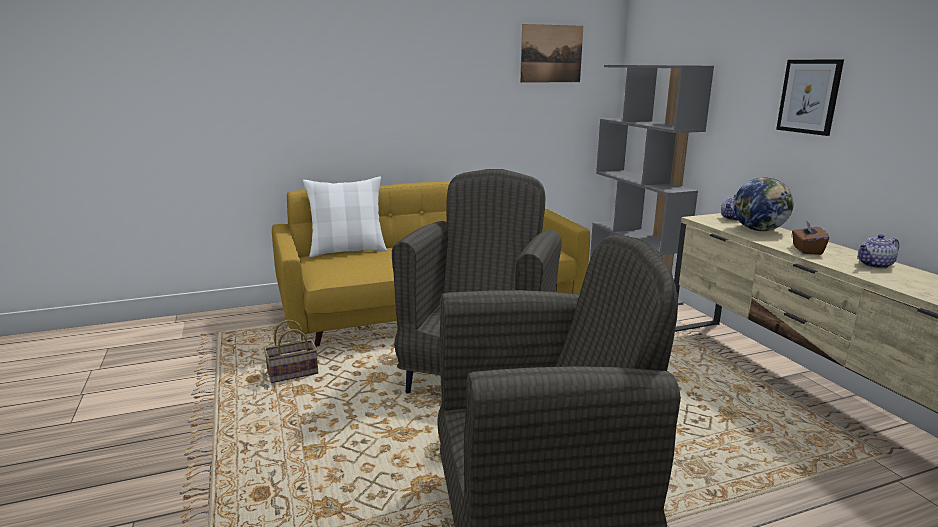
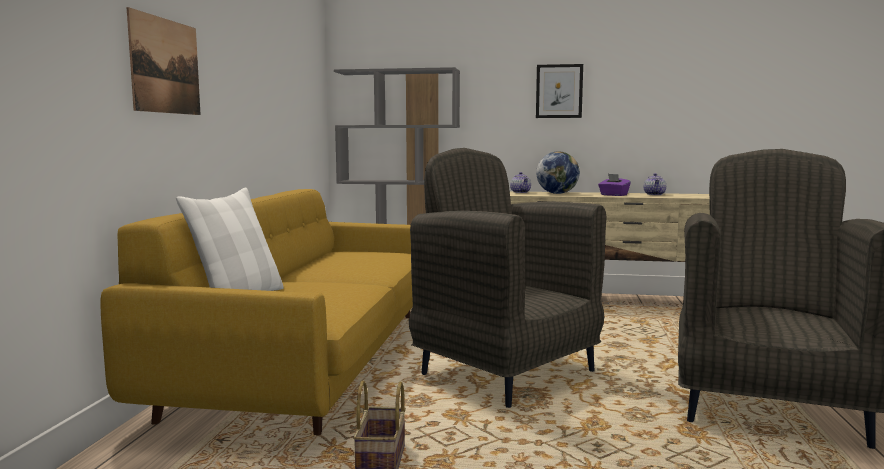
camera: 60 degrees left, 10 degrees down
picture [520,24,583,83] -> picture moved to [127,7,201,115]
brown tissue box [792,220,829,255] -> purple tissue box [598,174,631,196]

